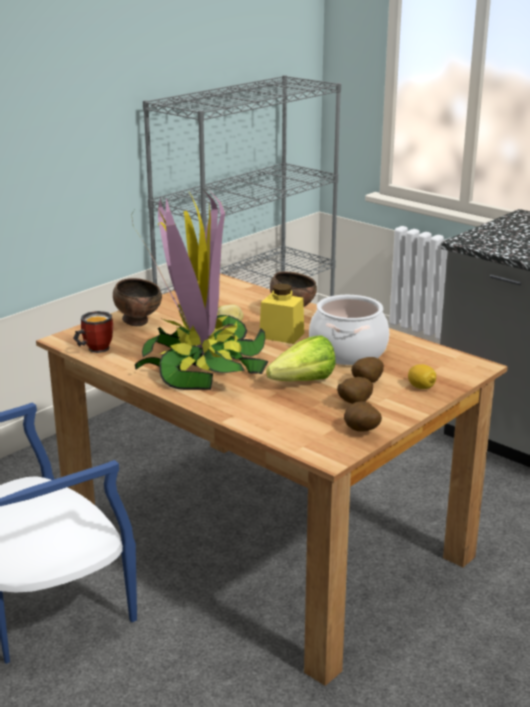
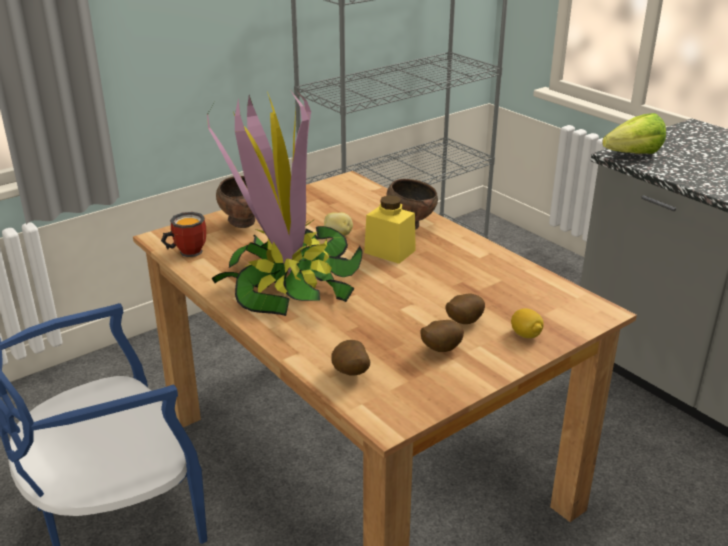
camera: 10 degrees right, 5 degrees up
lettuce [266,335,336,381] -> lettuce moved to [602,113,666,154]
cooking pot [309,295,389,365] -> none
potato [344,401,382,432] -> potato moved to [331,340,370,376]

